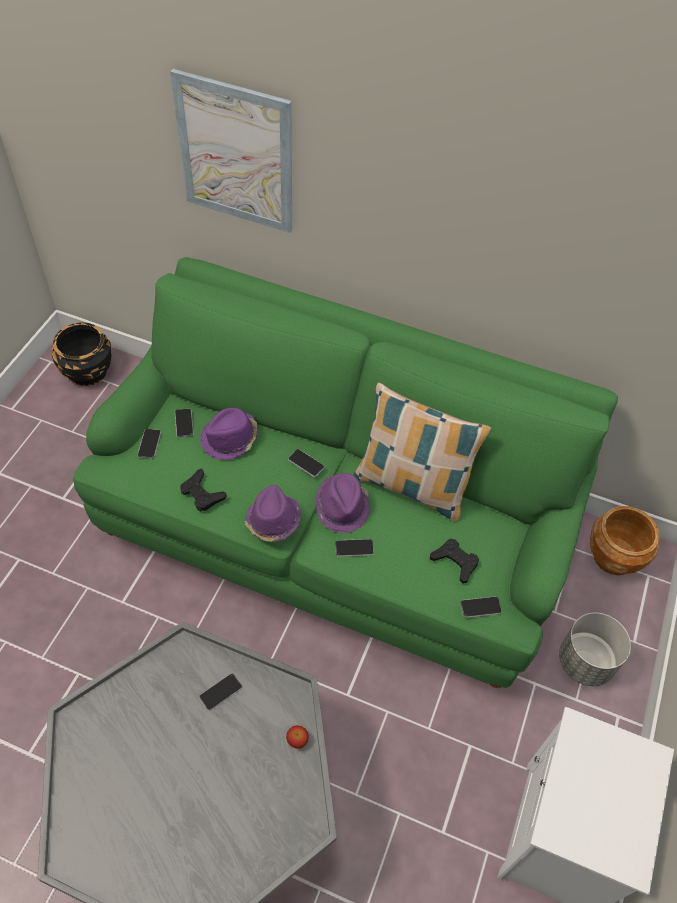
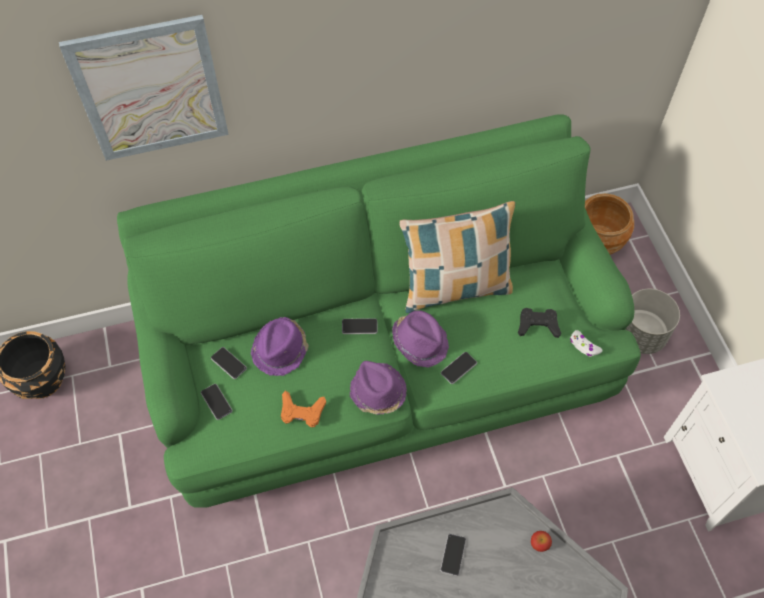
camera: 35 degrees left, 5 degrees up
black game controller [180,469,227,511] -> orange game controller [281,391,326,427]
phone [460,596,502,618] -> white game controller [570,330,603,357]

